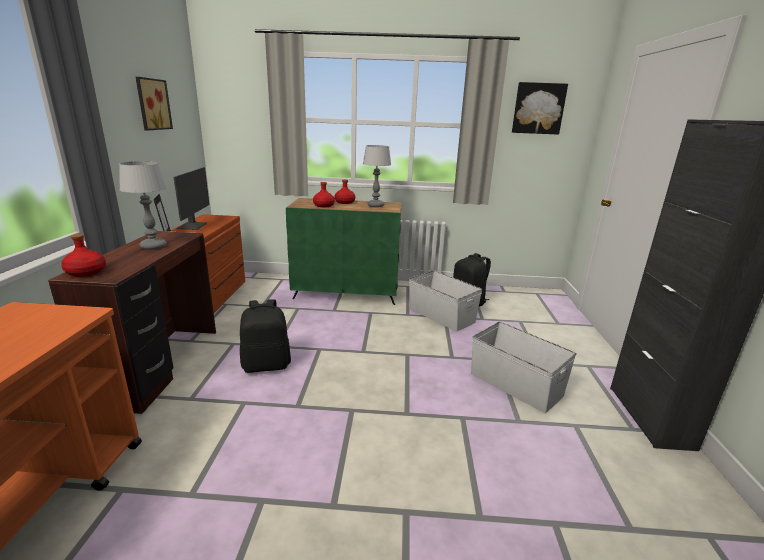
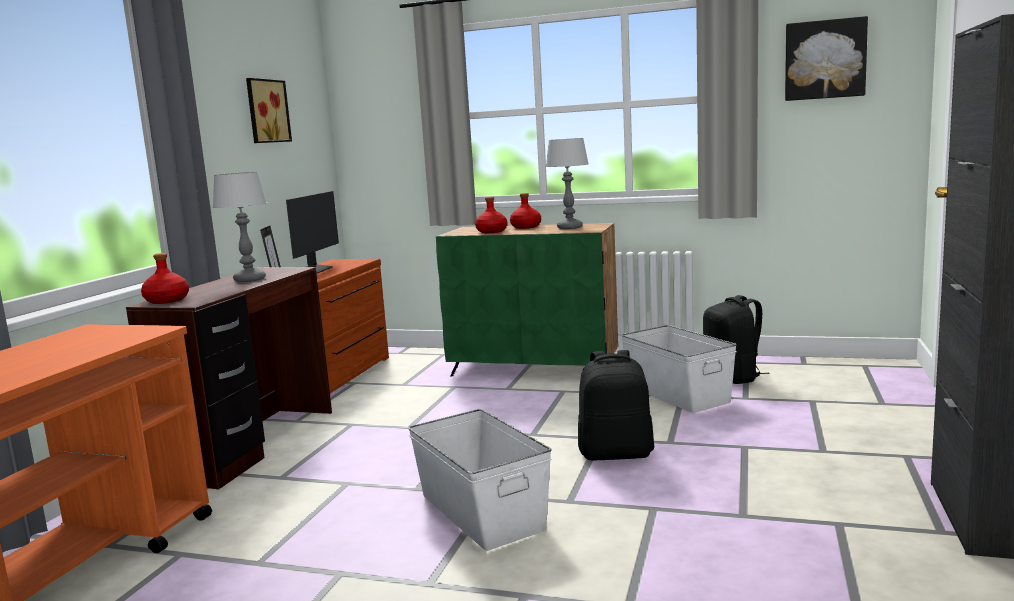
camera: 15 degrees right, 10 degrees down
black backpack [240,299,291,373] -> black backpack moved to [578,350,654,460]
white storage box [471,322,577,413] -> white storage box moved to [408,409,552,551]

